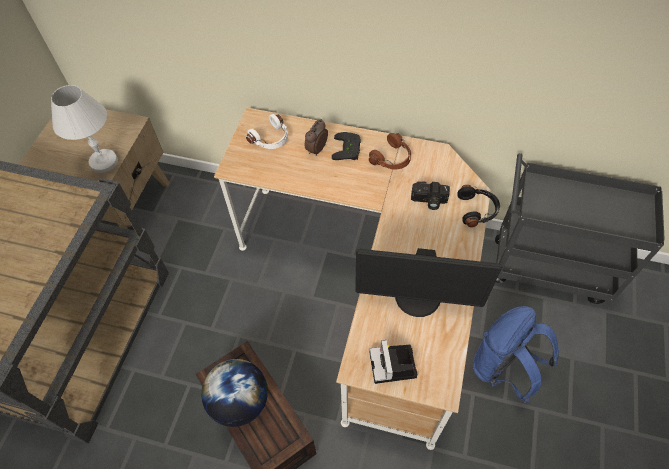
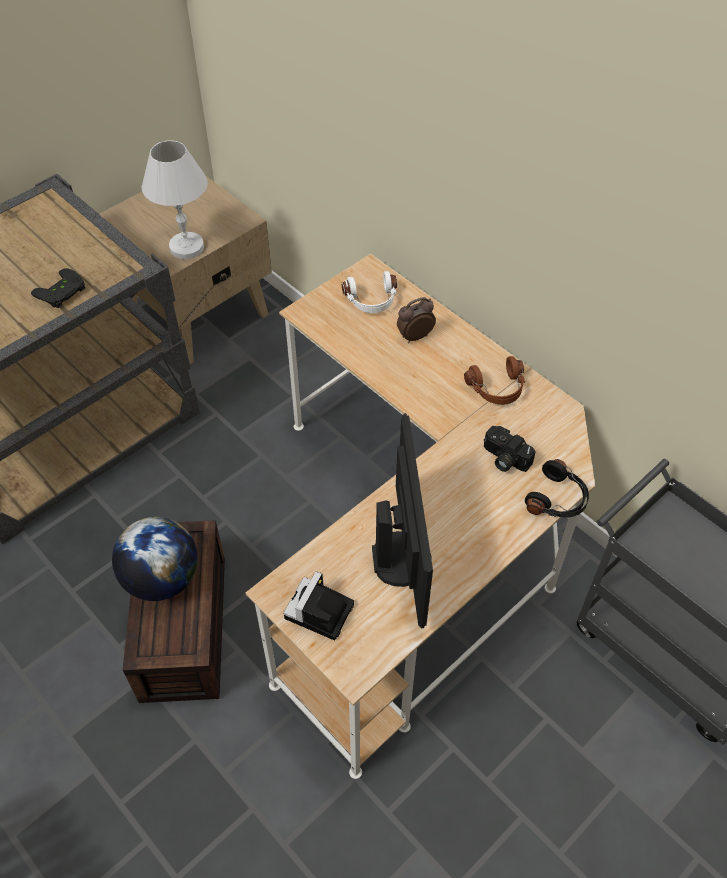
camera: 30 degrees right, 5 degrees down
black game controller [332,132,361,160] -> black game controller moved to [31,268,85,308]
monitor [355,248,502,317] -> monitor turned 135 degrees counterclockwise [372,413,433,628]
blue backpack [473,306,559,403] -> none

